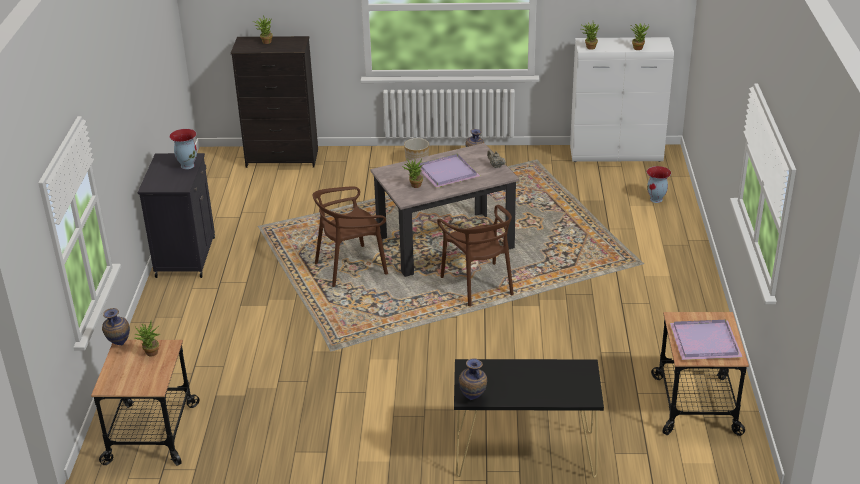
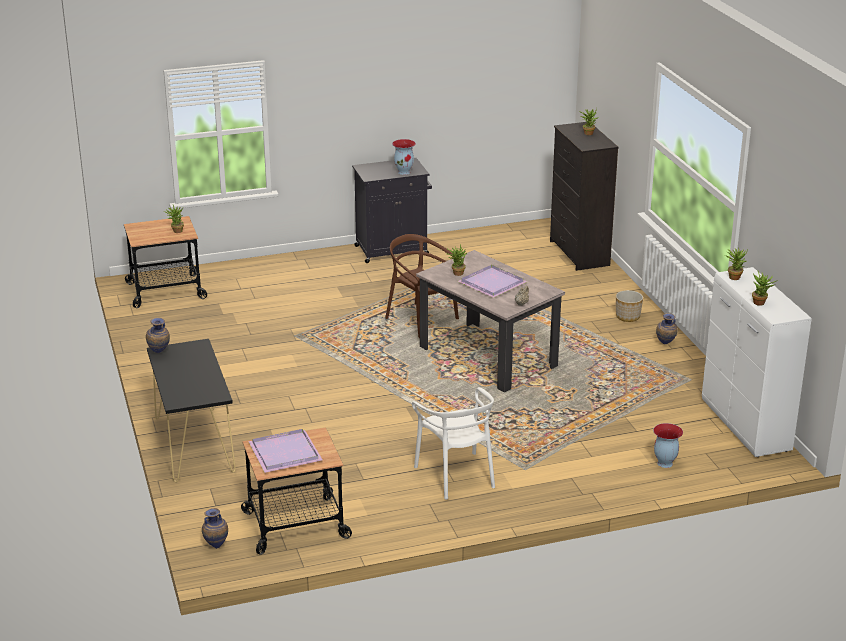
camera: 70 degrees right, 5 degrees down
vase [102,308,130,346] -> vase moved to [202,508,228,549]
brown chair [437,205,514,307] -> none
none -> white chair [412,387,495,500]

